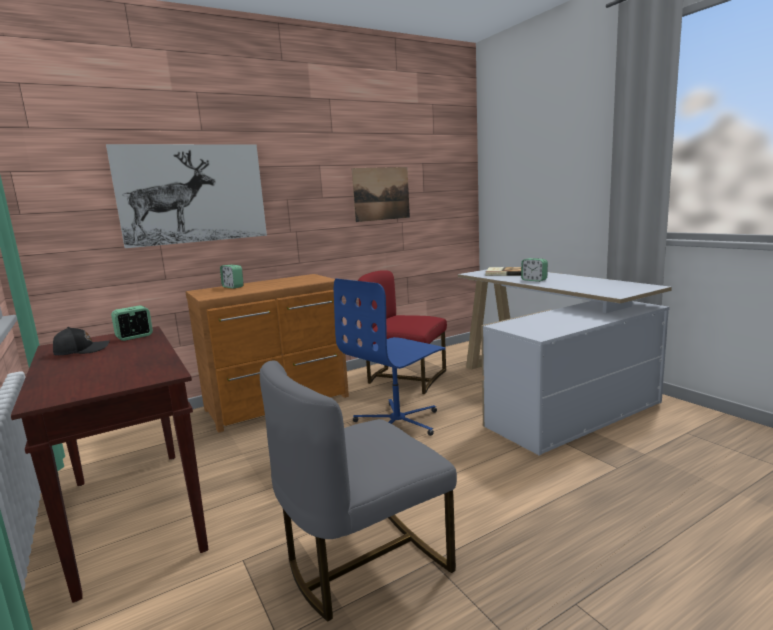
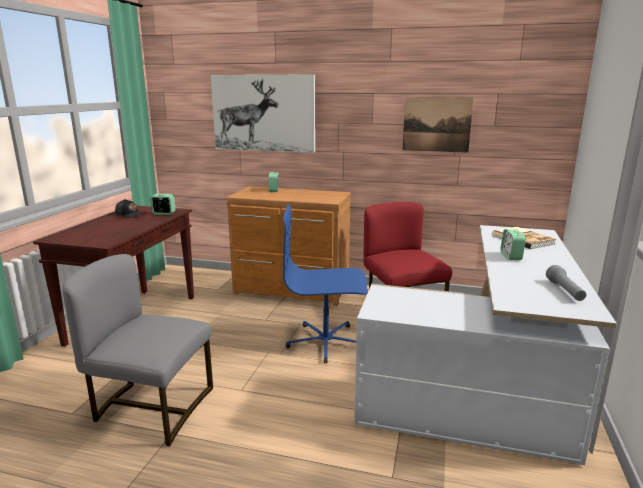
camera: 45 degrees right, 5 degrees up
none -> grey flashlight [546,265,587,301]

